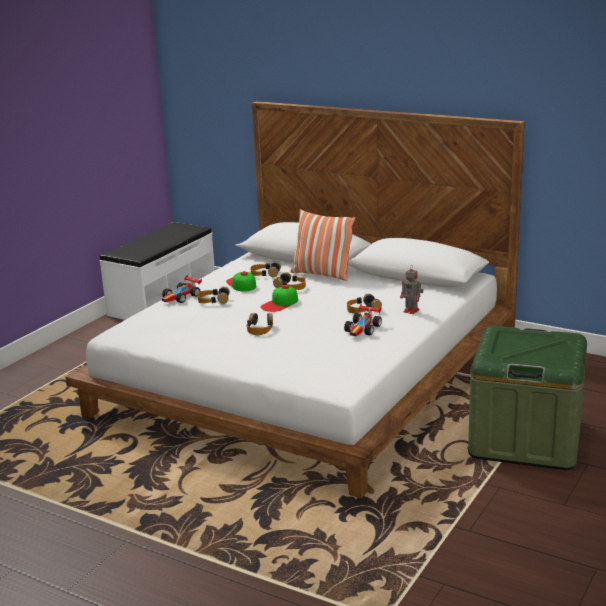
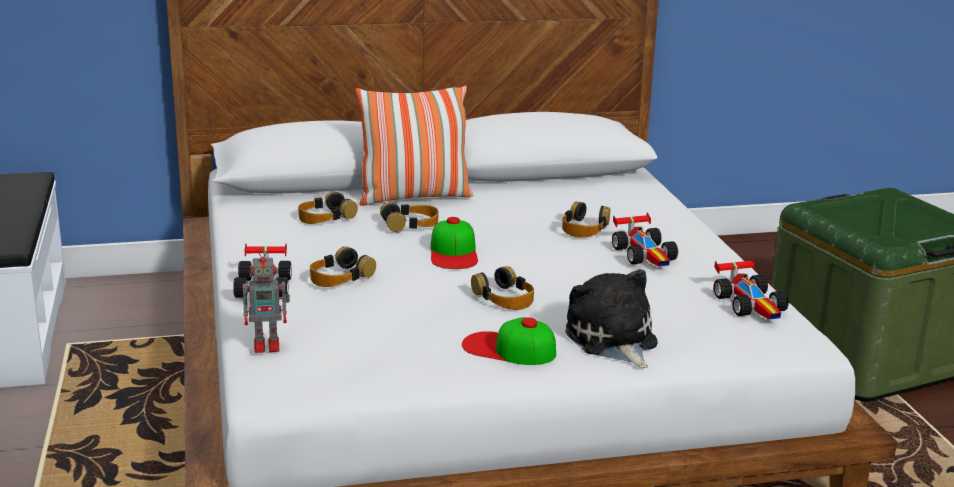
camera: 45 degrees left, 0 degrees up
cap [226,271,256,292] -> cap moved to [462,317,556,365]
toy robot [400,266,423,314] -> toy robot moved to [243,249,290,353]
none -> plush toy [566,269,658,368]
none -> toy car [714,258,789,320]

